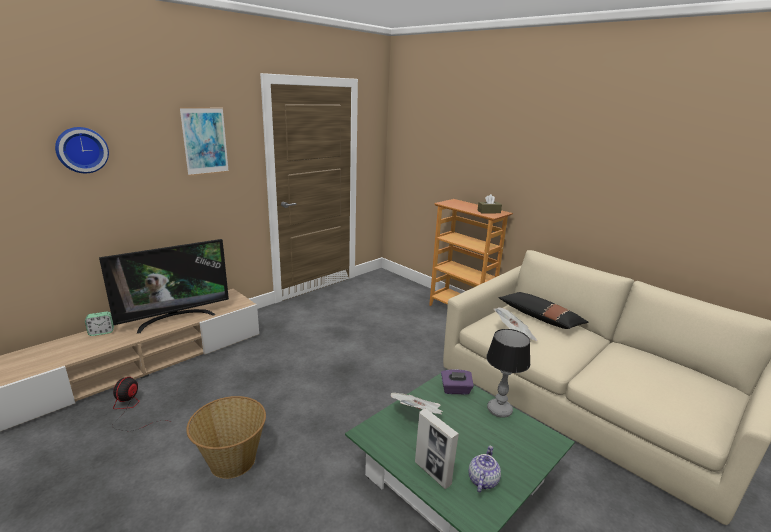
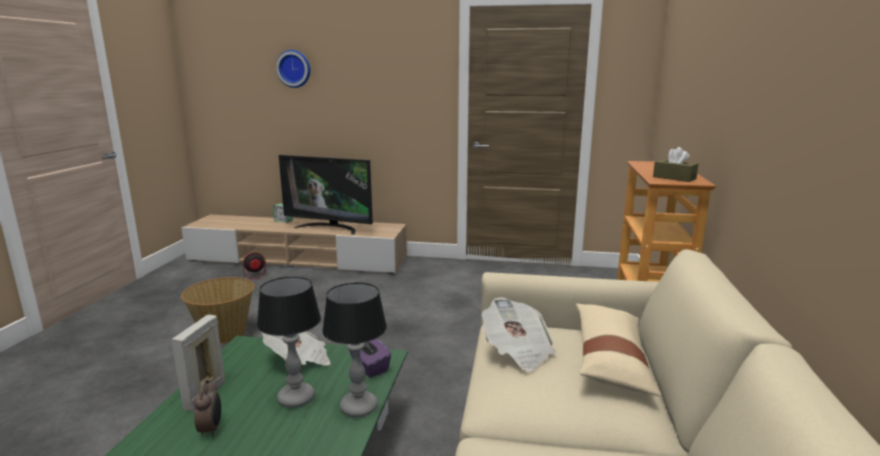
camera: 55 degrees right, 5 degrees down
picture [179,107,229,176] -> none
teapot [468,446,501,493] -> alarm clock [194,380,221,437]
black pillow [498,292,589,329] -> beige pillow [576,303,662,396]
none -> table lamp [257,277,321,408]

